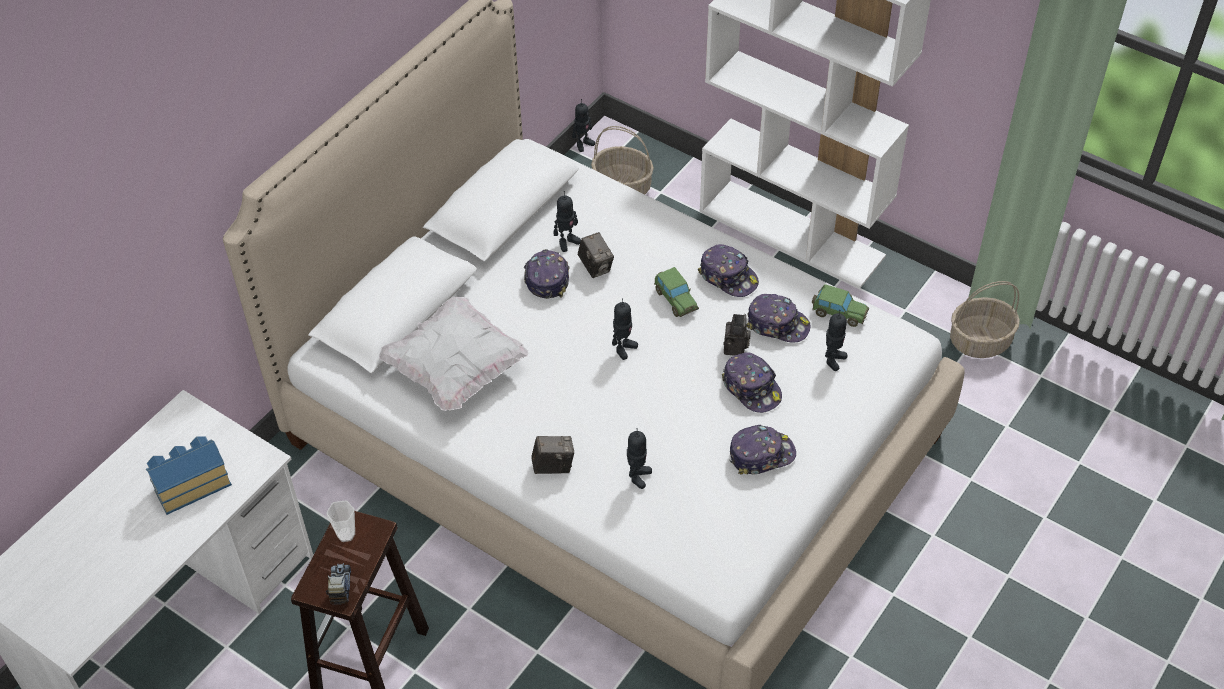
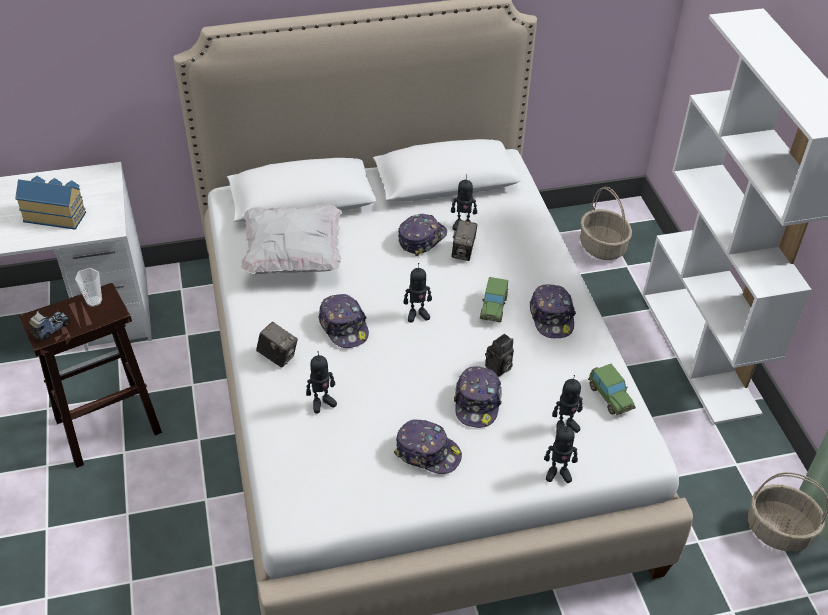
camera: 40 degrees right, 5 degrees down
toy robot [572,99,595,152] -> toy robot moved to [544,423,578,483]
cap [747,294,811,342] -> cap moved to [318,294,369,348]

